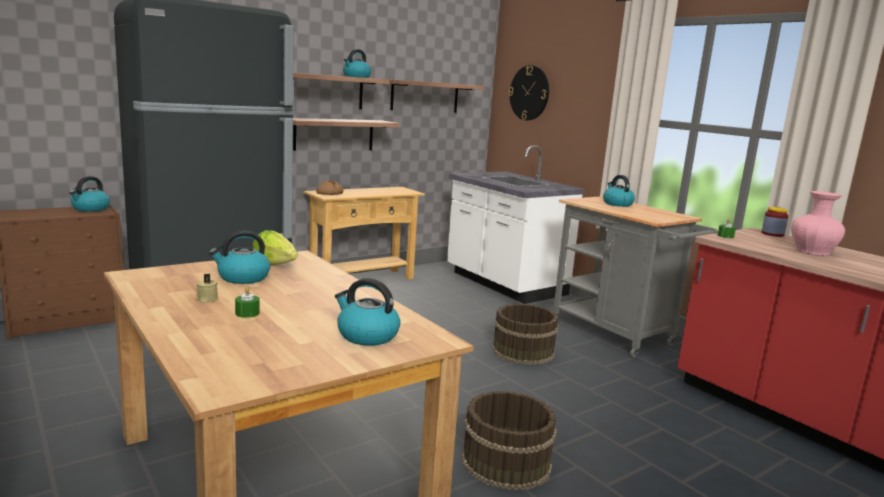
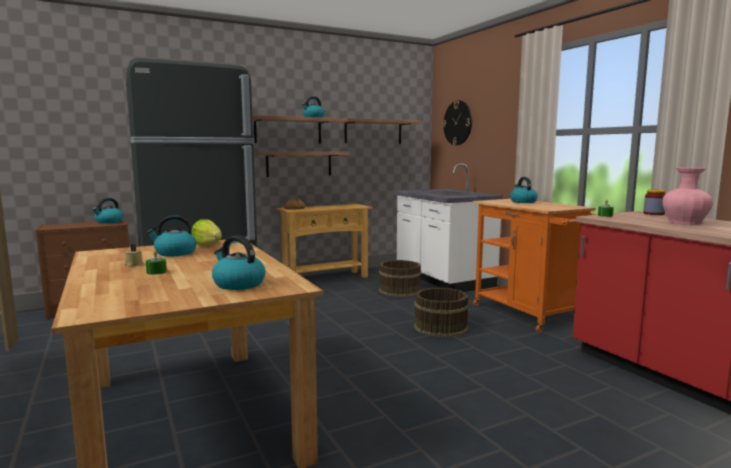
camera: 10 degrees right, 5 degrees down
brown bucket [462,391,557,490] -> brown bucket moved to [379,260,421,297]
grey cart [553,196,717,358] -> orange cart [473,199,598,332]

